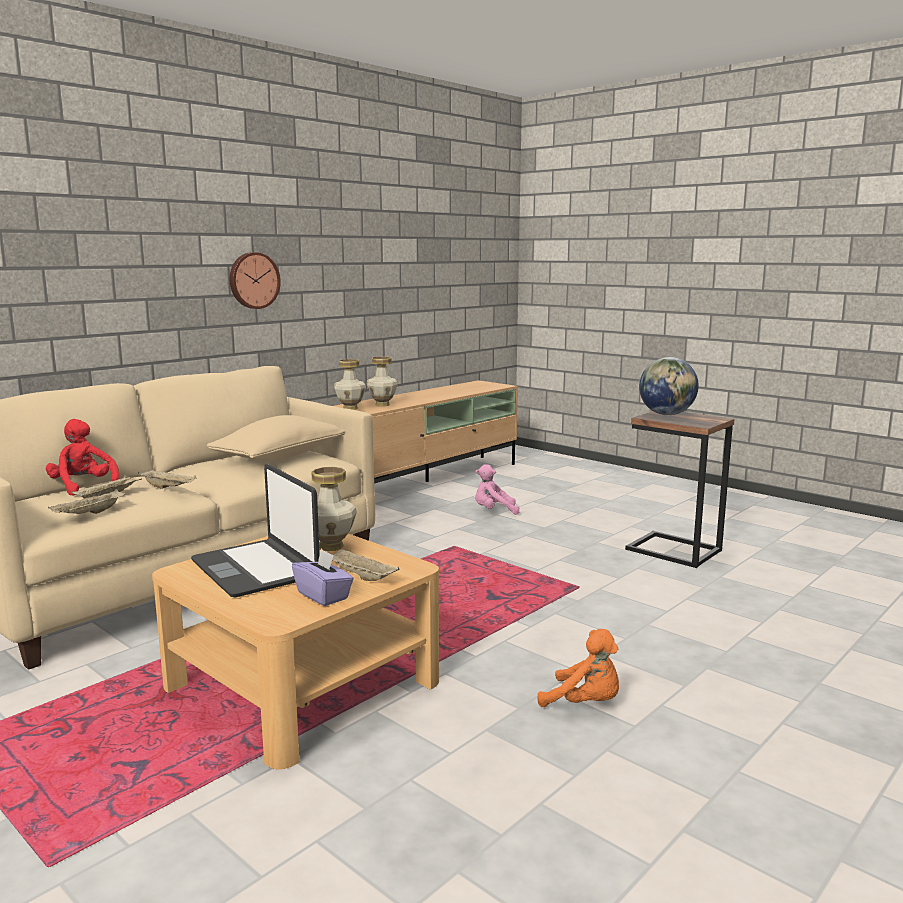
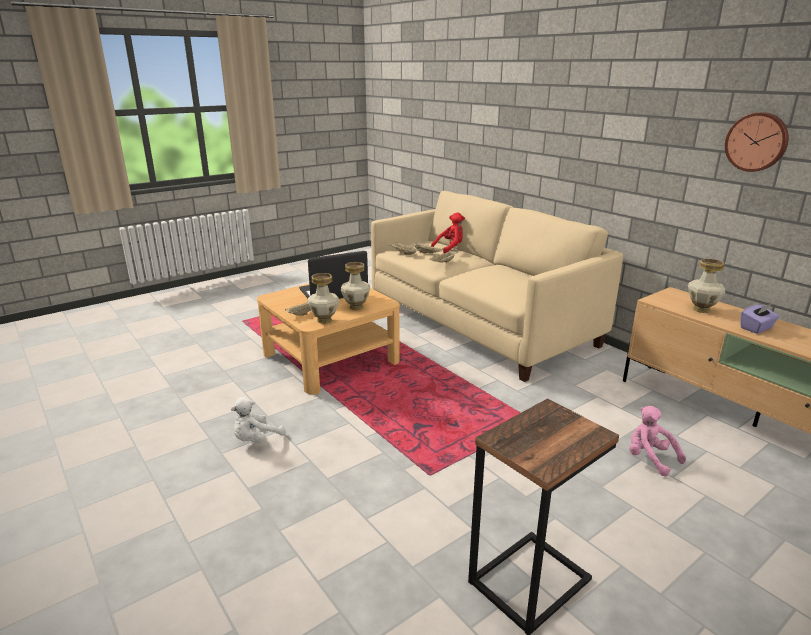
camera: 100 degrees right, 10 degrees up
beige pillow [207,415,345,461] -> none
wall clock [230,252,281,309] -> wall clock moved to [725,112,789,172]
purple tissue box [292,549,354,606] -> purple tissue box moved to [740,304,780,334]
vase [334,359,366,410] -> vase moved to [307,273,339,324]
pink plush toy [475,464,519,515] -> pink plush toy turned 45 degrees counterclockwise [629,406,686,477]
orange plush toy [537,629,619,707] -> white plush toy [231,397,285,444]
globe [639,357,699,415] -> none

